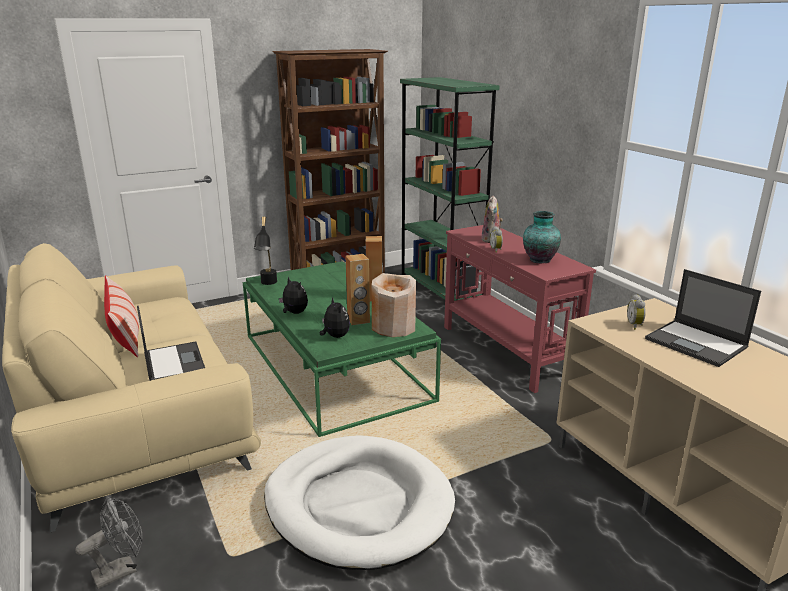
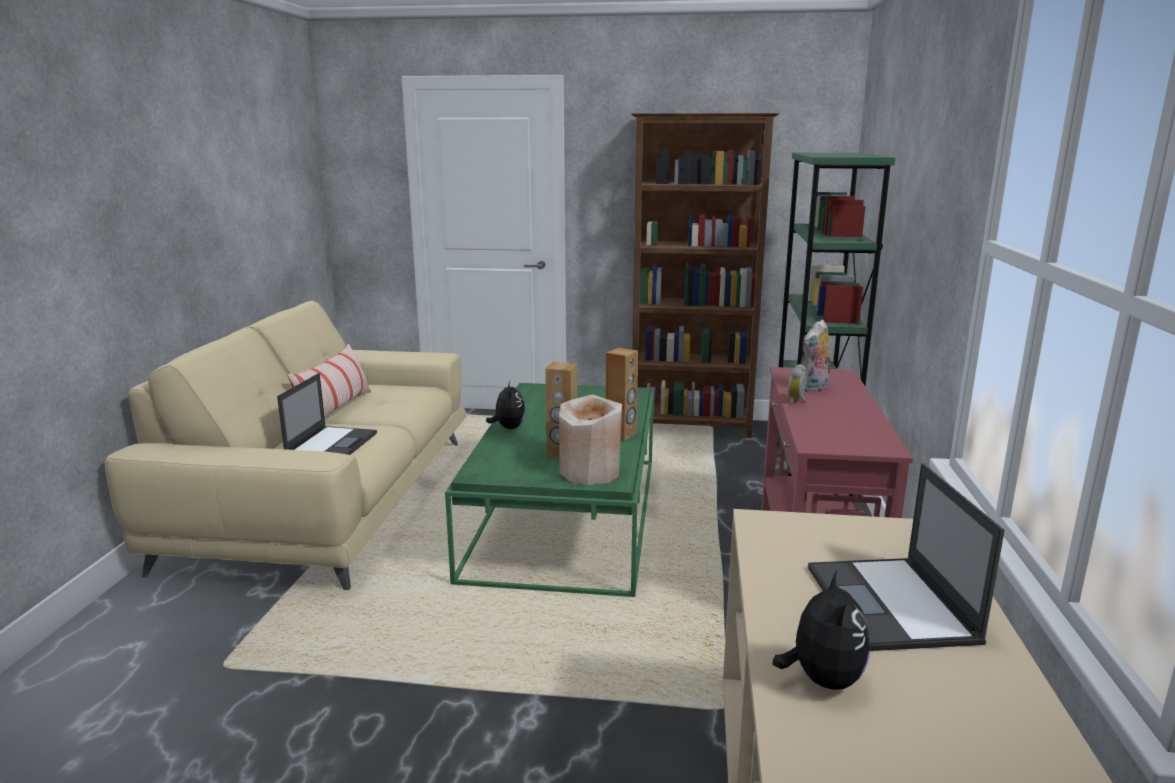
camera: 35 degrees right, 5 degrees down
grey fan [75,497,143,589] -> none
black table lamp [254,216,277,285] -> none
white dog bed [264,435,455,570] -> none
plush toy [320,297,350,338] -> plush toy moved to [772,571,869,690]
vase [523,211,561,263] -> none
alarm clock [627,294,646,330] -> none

